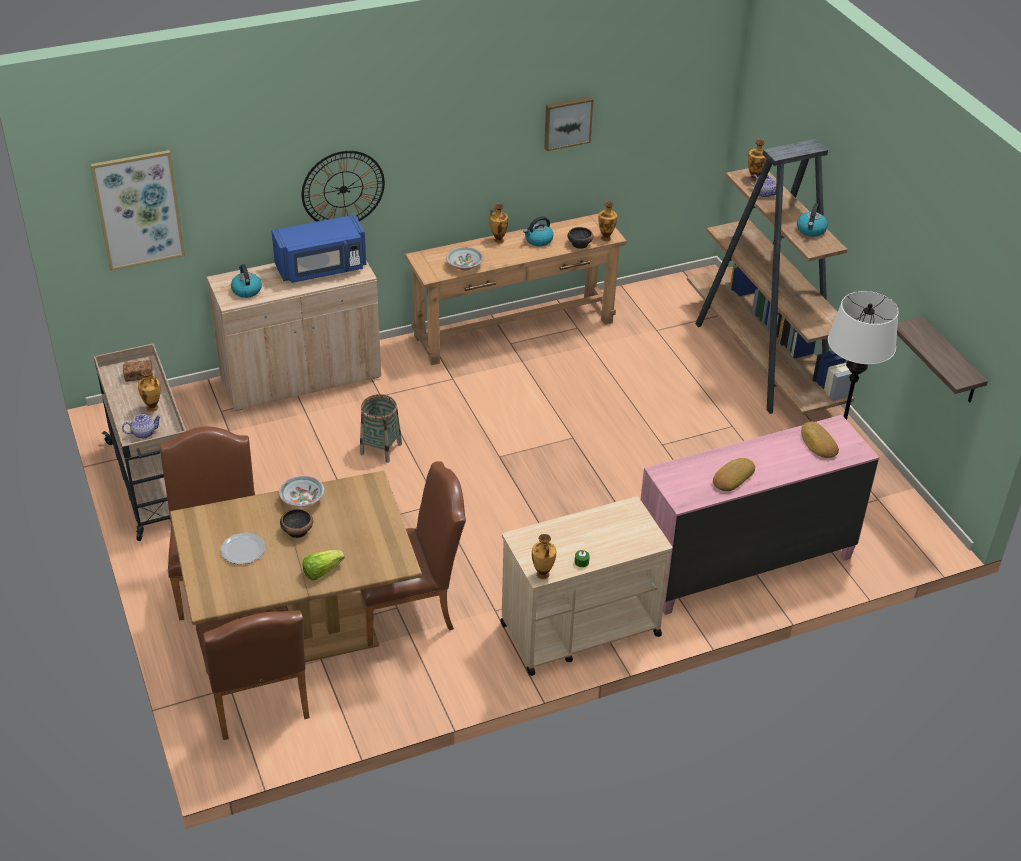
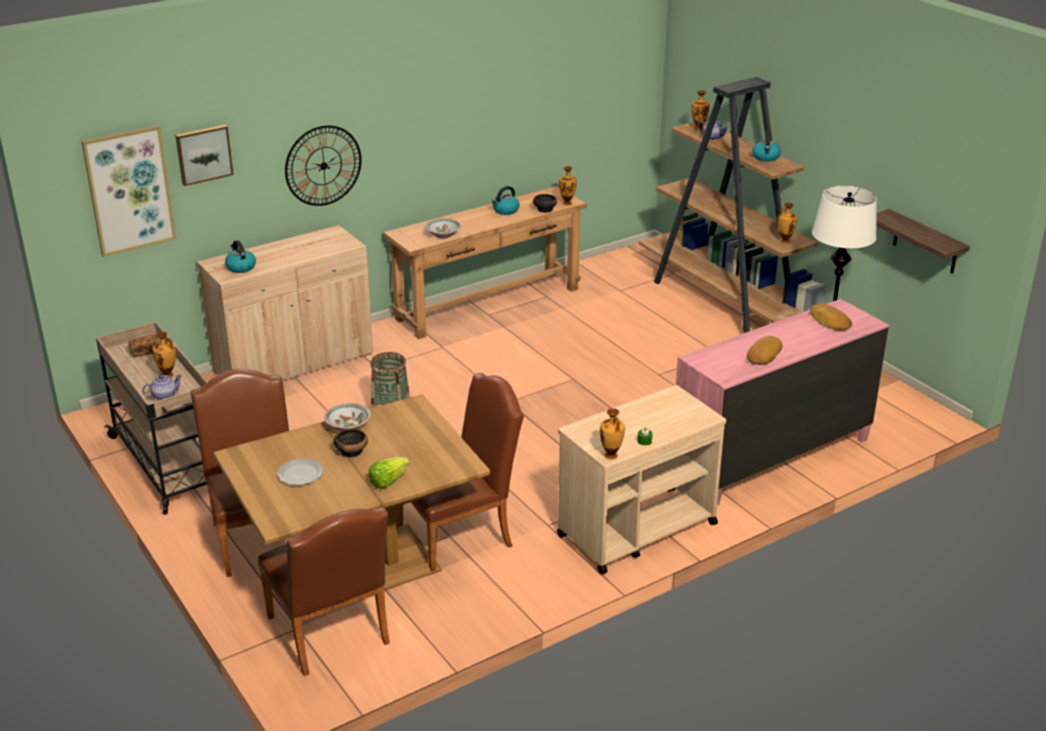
camera: 10 degrees left, 10 degrees down
blue microwave [271,214,367,283] -> none
vase [489,204,508,244] -> vase moved to [778,203,797,244]
picture [544,97,593,151] -> picture moved to [175,125,234,186]

